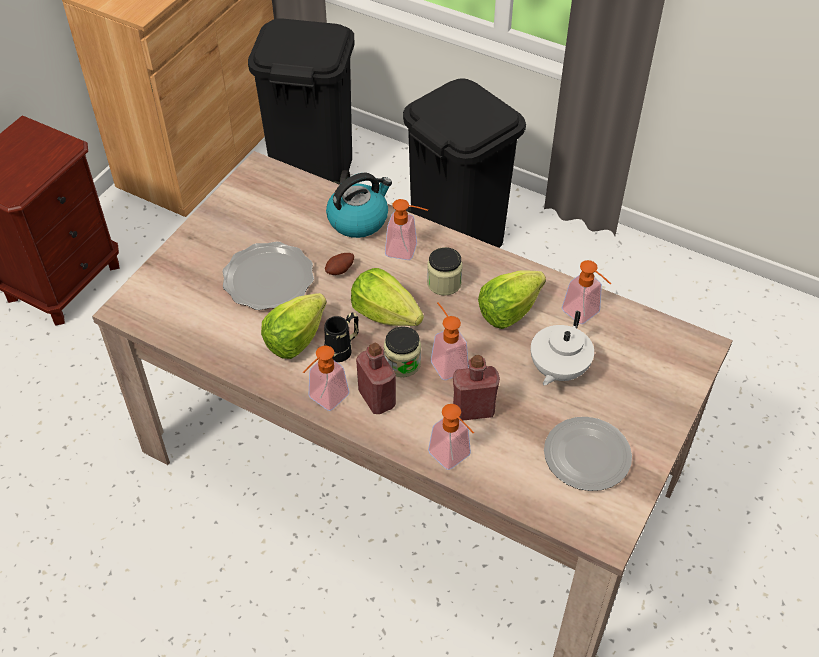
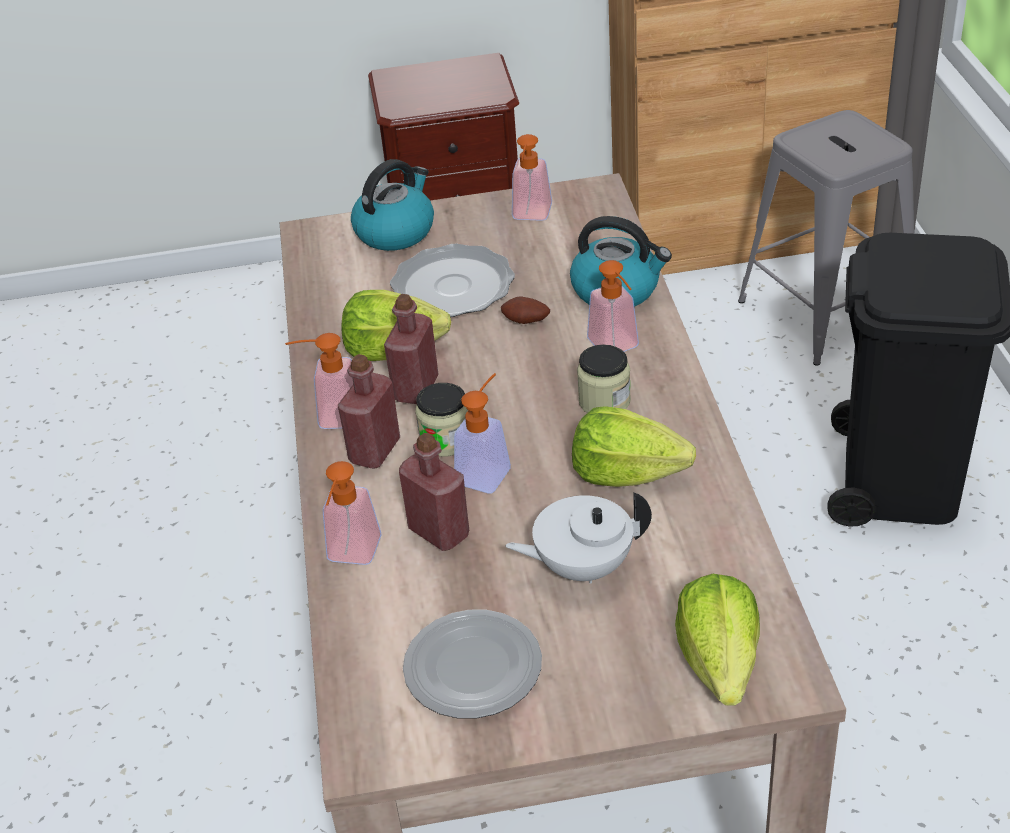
camera: 55 degrees right, 10 degrees down
black trash can [248,18,354,185] -> grey stool [738,110,914,365]
black mug [324,312,358,362] -> red bottle [384,294,439,404]
lettuce [351,268,424,326] -> lettuce moved to [675,574,760,706]
soap dispenser [562,260,611,324] -> soap dispenser moved to [512,134,552,221]
none -> kettle [351,159,434,251]

